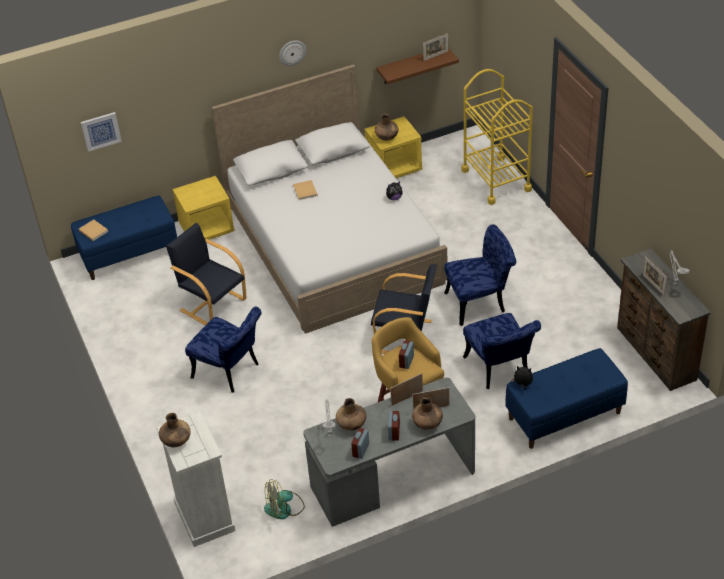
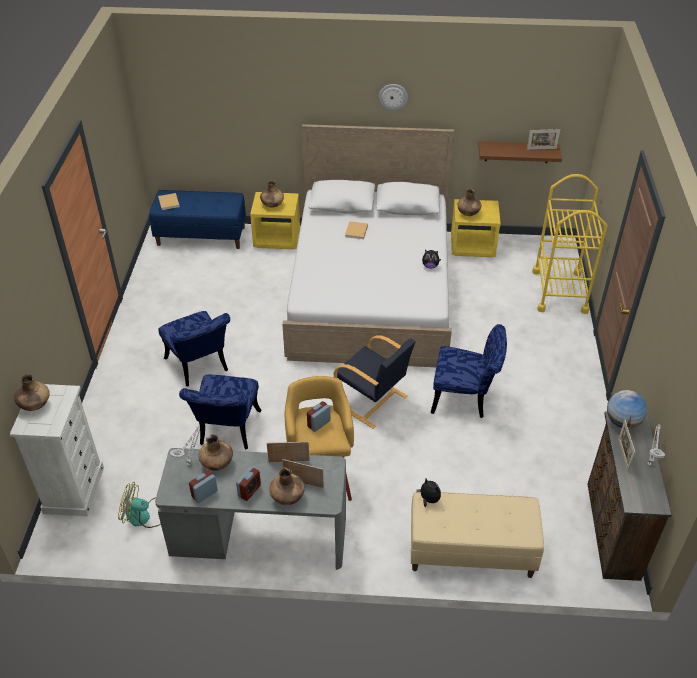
camera: 25 degrees right, 0 degrees up
picture [81,112,122,152] -> none
black armchair [166,223,247,326] -> none
blue chair [463,313,541,389] -> blue chair moved to [179,375,262,450]
blue bench [506,348,628,449] -> beige bench [411,491,544,578]
none -> brown vase [260,180,284,207]
none -> globe [607,390,647,429]

